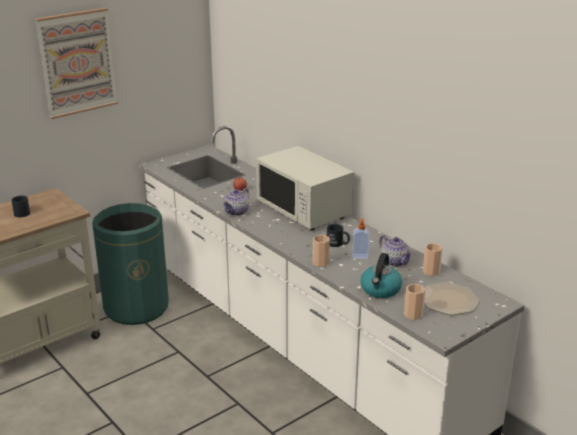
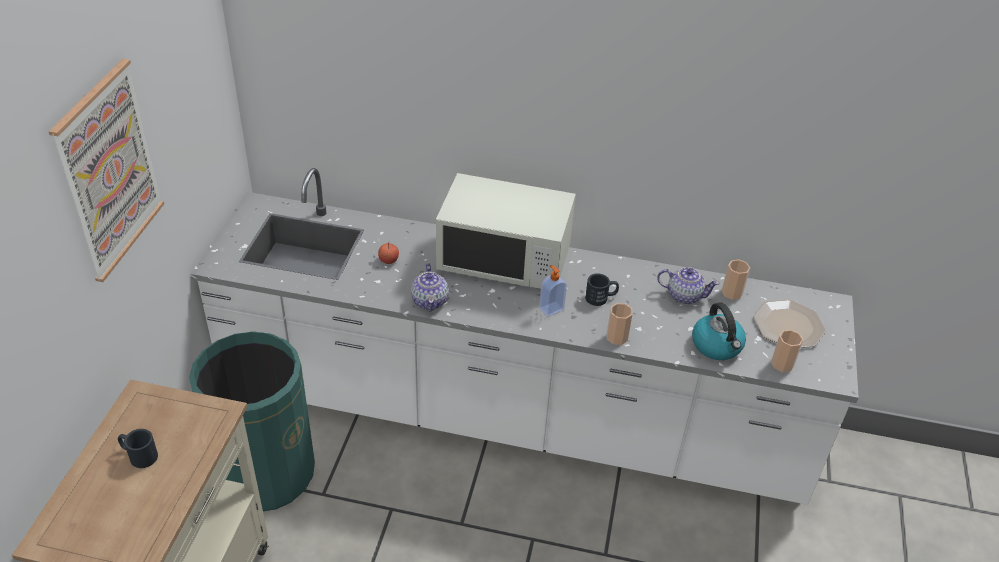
camera: 40 degrees left, 15 degrees up
soap dispenser [352,218,370,259] -> soap dispenser moved to [539,265,567,317]

